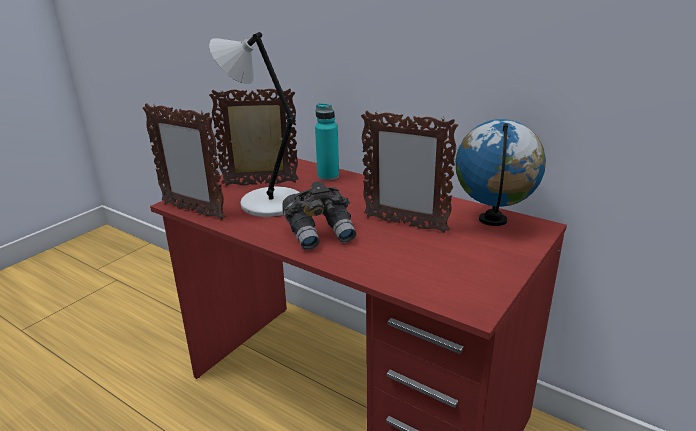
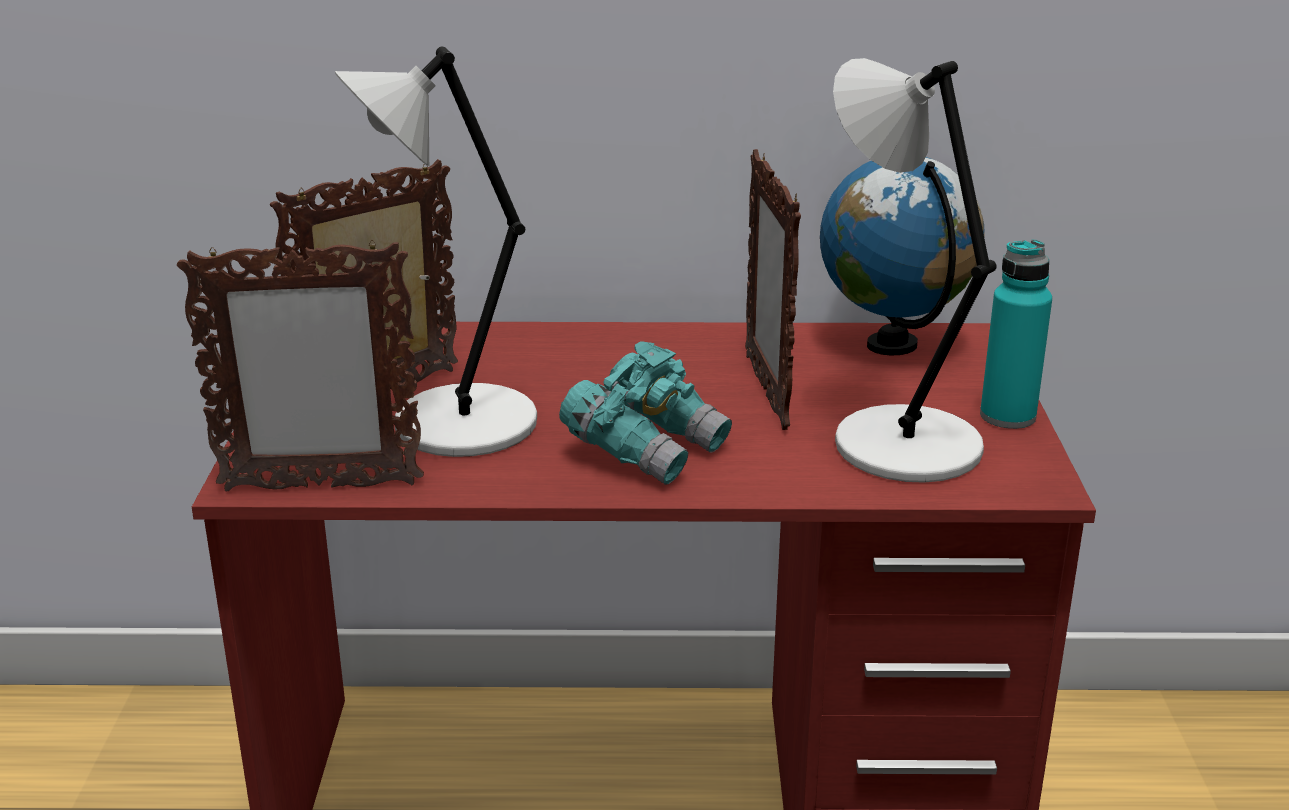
camera: 35 degrees left, 0 degrees up
grey binoculars [282,181,356,250] -> turquoise binoculars [559,341,732,485]
turquoise bottle [315,103,339,181] -> turquoise bottle moved to [980,239,1052,429]
picture frame [361,110,458,233] -> picture frame turned 90 degrees clockwise [745,149,801,430]
none -> grey table lamp [833,58,997,483]

